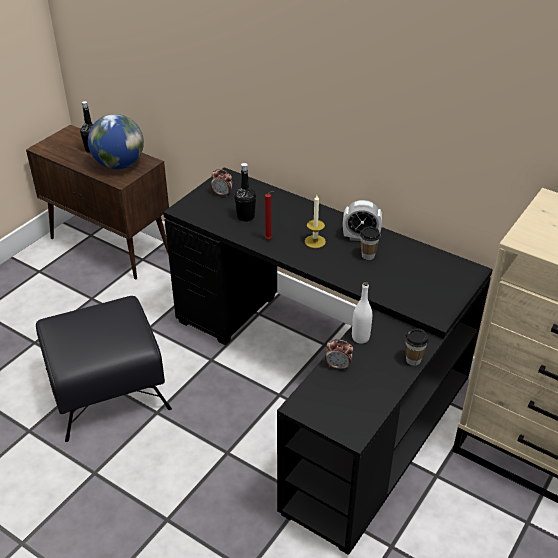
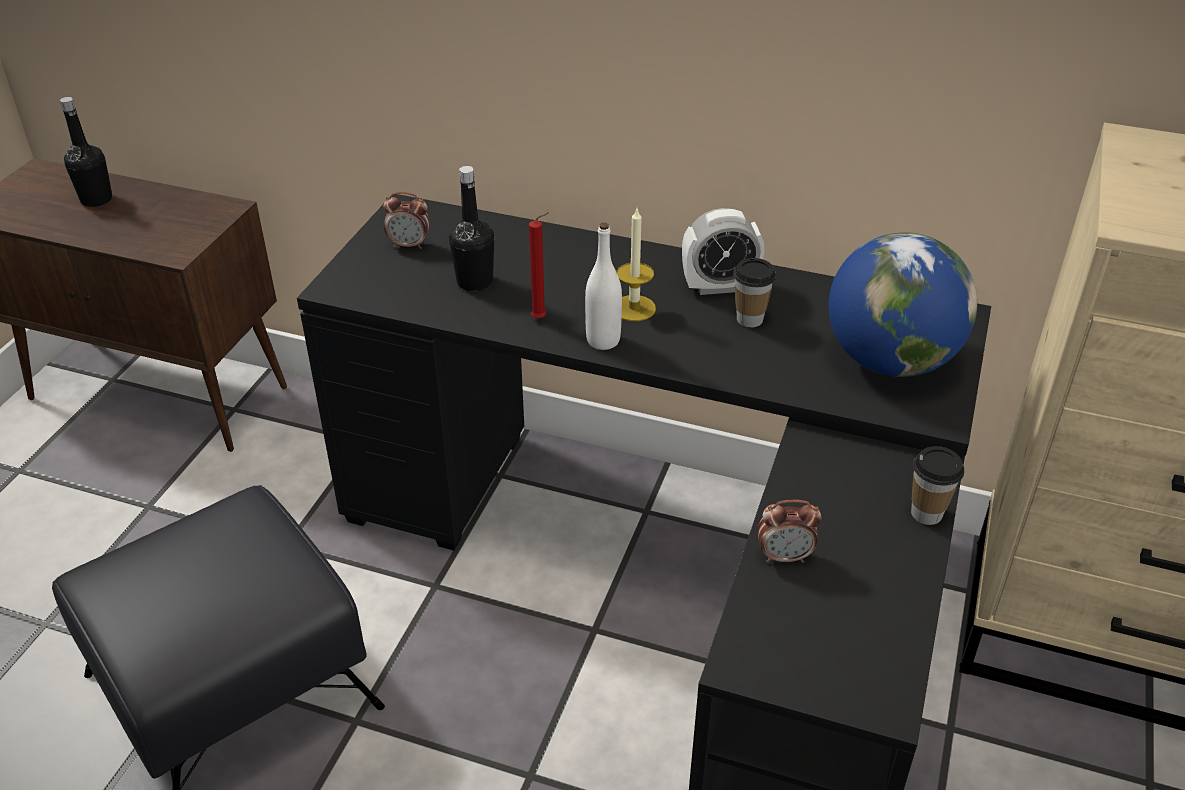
camera: 15 degrees left, 0 degrees up
globe [88,114,144,169] -> globe moved to [829,232,977,377]
white bottle [352,282,372,343] -> white bottle moved to [585,222,622,350]

